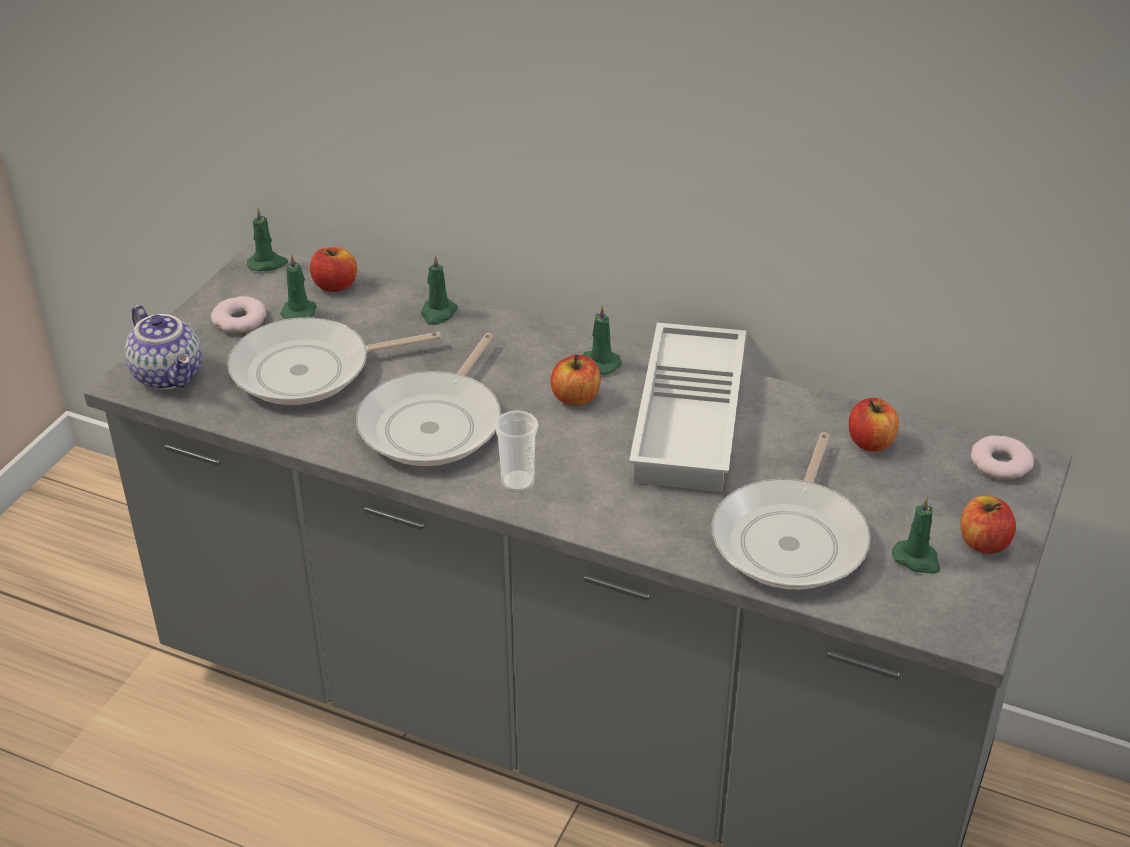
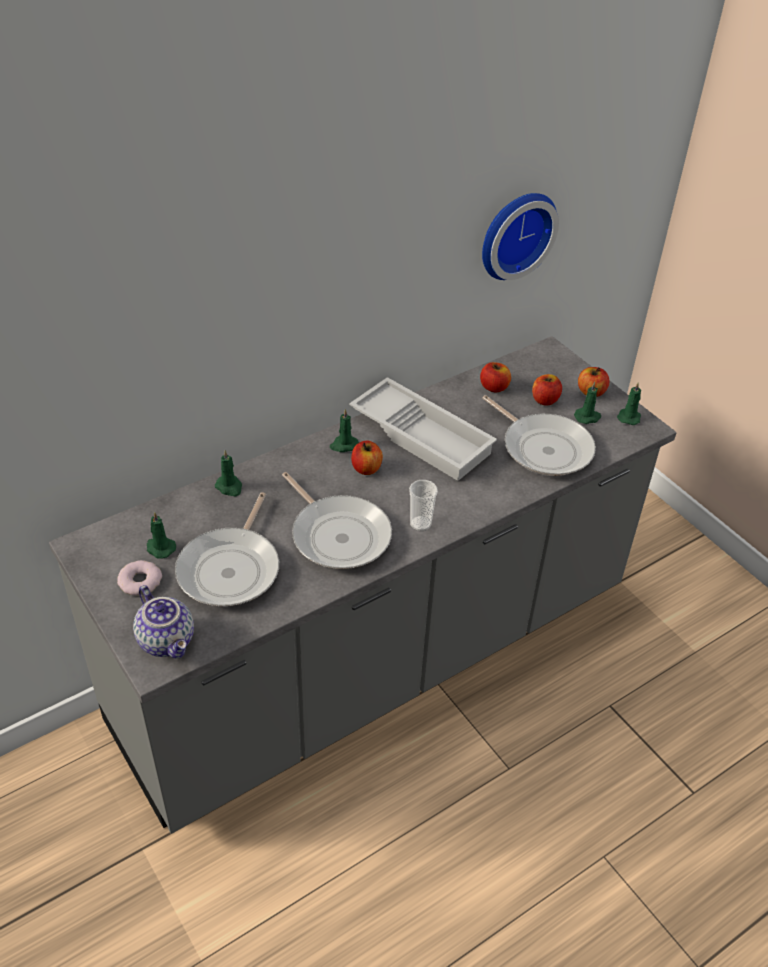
camera: 60 degrees left, 5 degrees up
teapot [125,305,202,390] -> teapot turned 60 degrees clockwise [133,585,194,659]
green candle [247,208,288,272] -> green candle moved to [617,383,641,425]
apple [310,247,357,292] -> apple moved to [532,374,562,406]
donut [971,435,1034,480] -> none
none -> wall clock [482,193,559,280]

